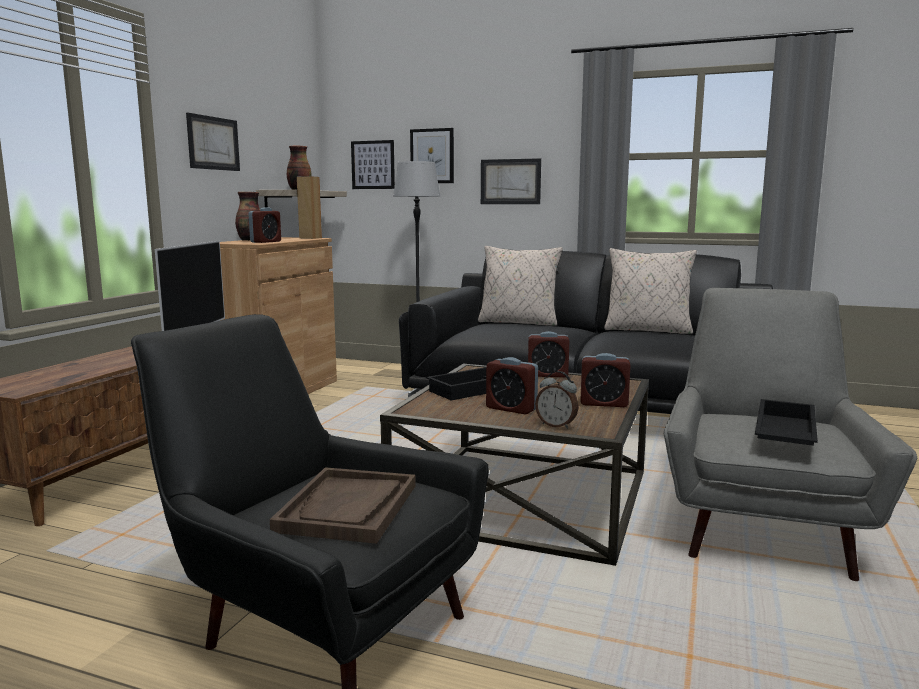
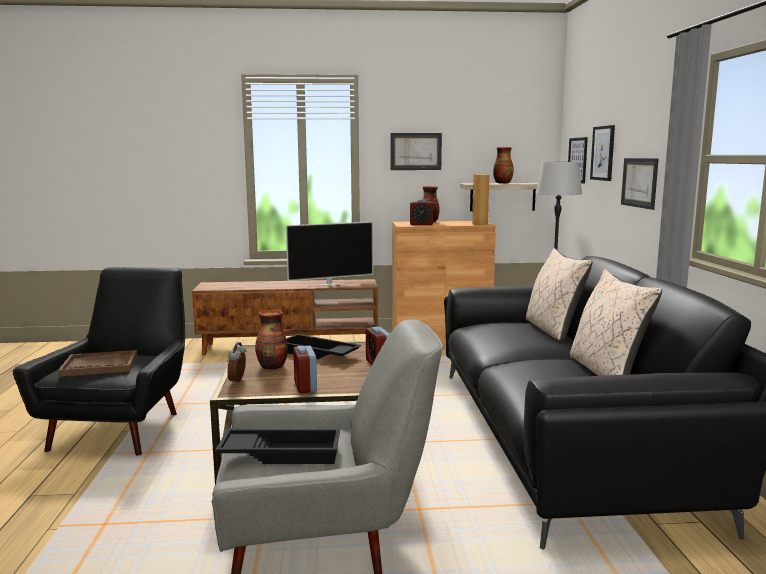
camera: 65 degrees right, 0 degrees up
alarm clock [486,357,538,414] -> vase [255,310,288,370]

